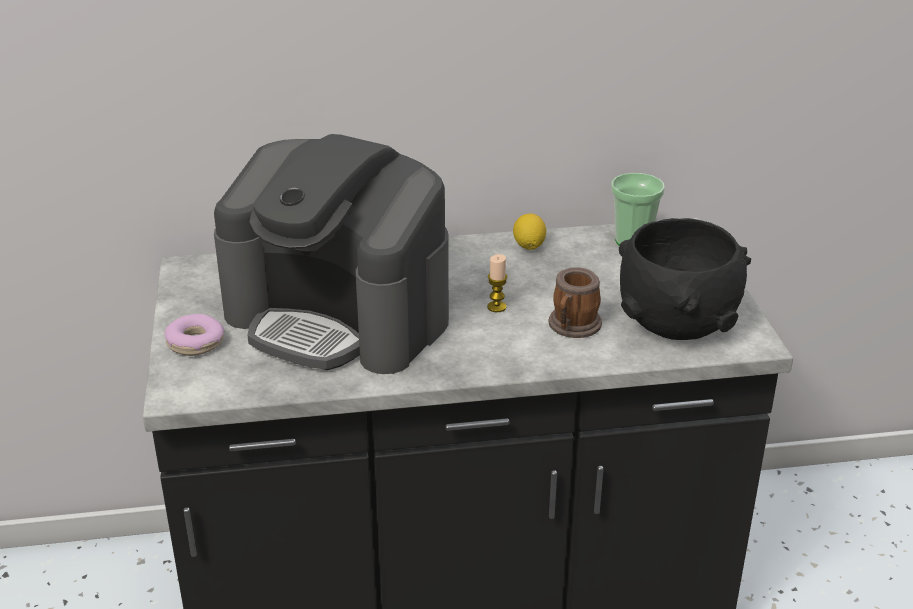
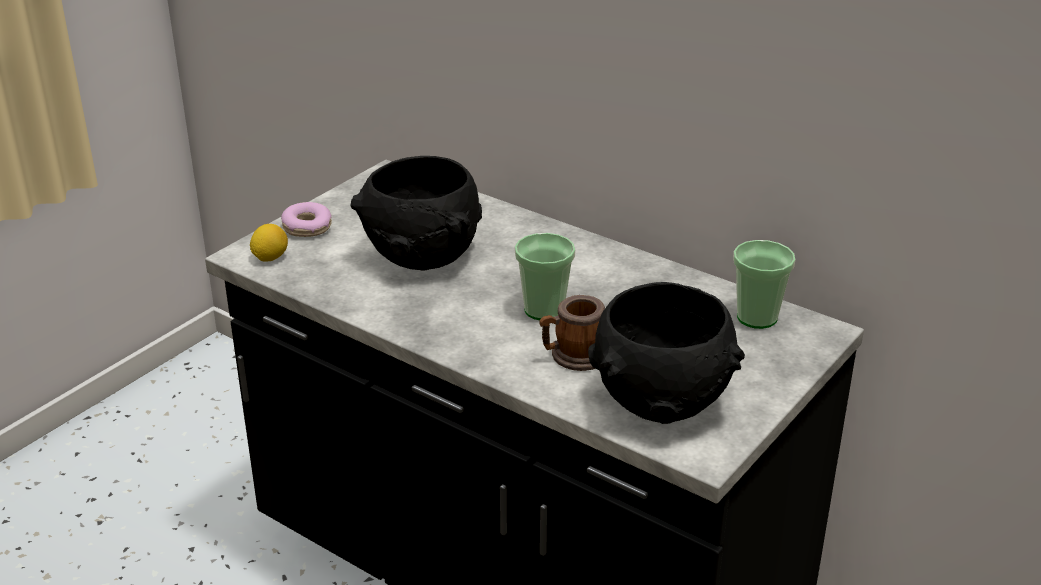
camera: 45 degrees right, 0 degrees up
coffee machine [214,134,449,374] -> black bowl [350,156,482,271]
candle [487,254,508,312] -> cup [515,233,575,320]
lemon [513,213,546,250] -> lemon moved to [250,224,288,262]

